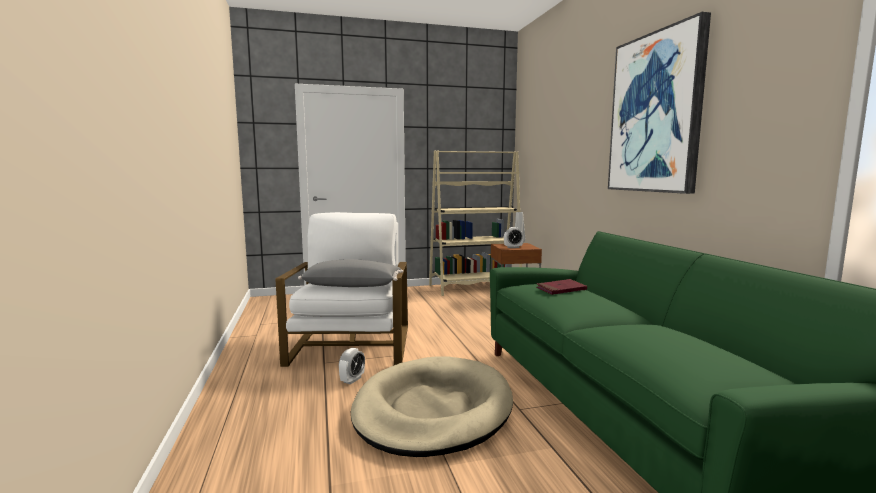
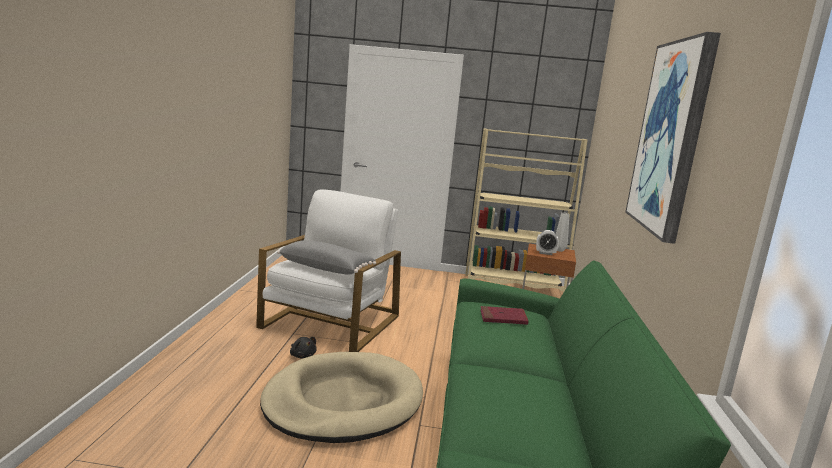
camera: 20 degrees right, 5 degrees up
alarm clock [339,348,365,384] -> black plush toy [290,337,317,359]

